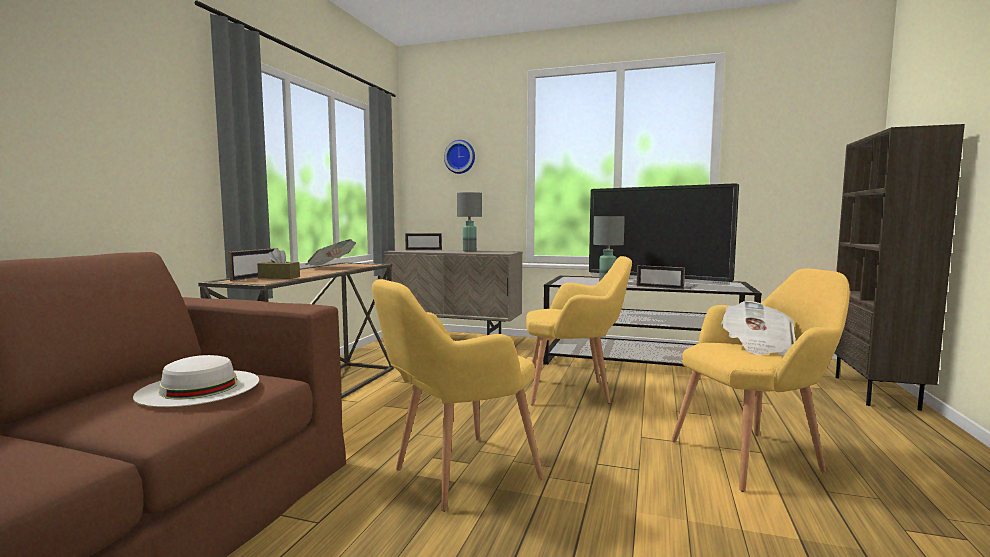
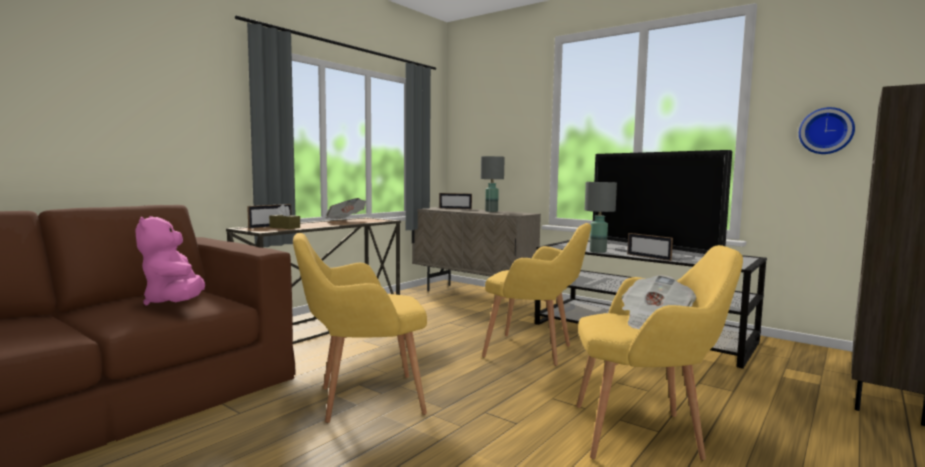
camera: 20 degrees right, 0 degrees up
white hat [133,355,259,407] -> pink plush toy [135,216,205,306]
wall clock [444,140,475,174] -> wall clock moved to [799,107,855,154]

